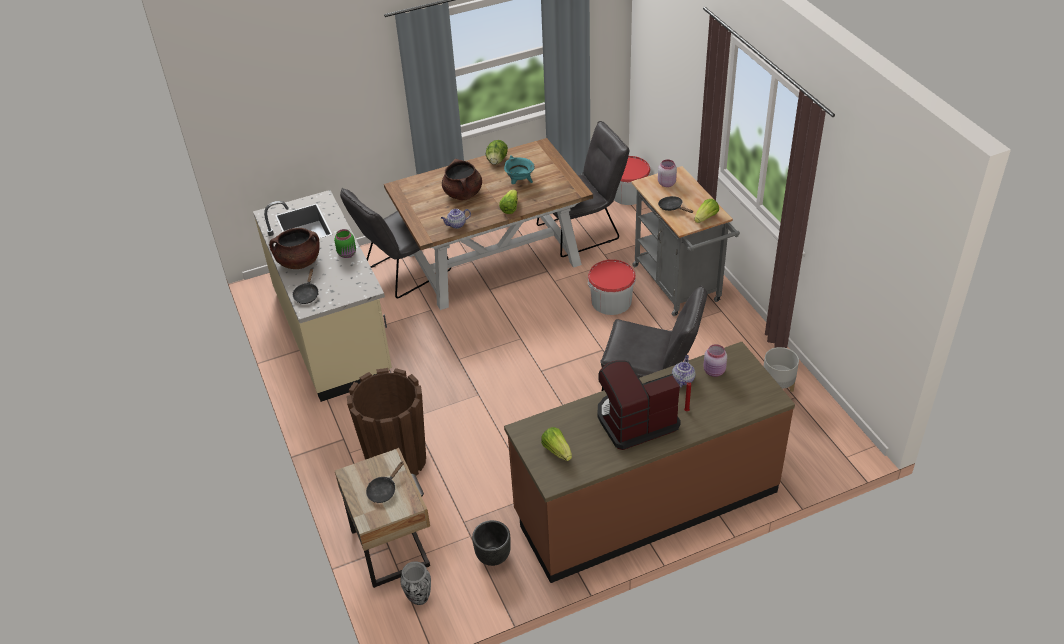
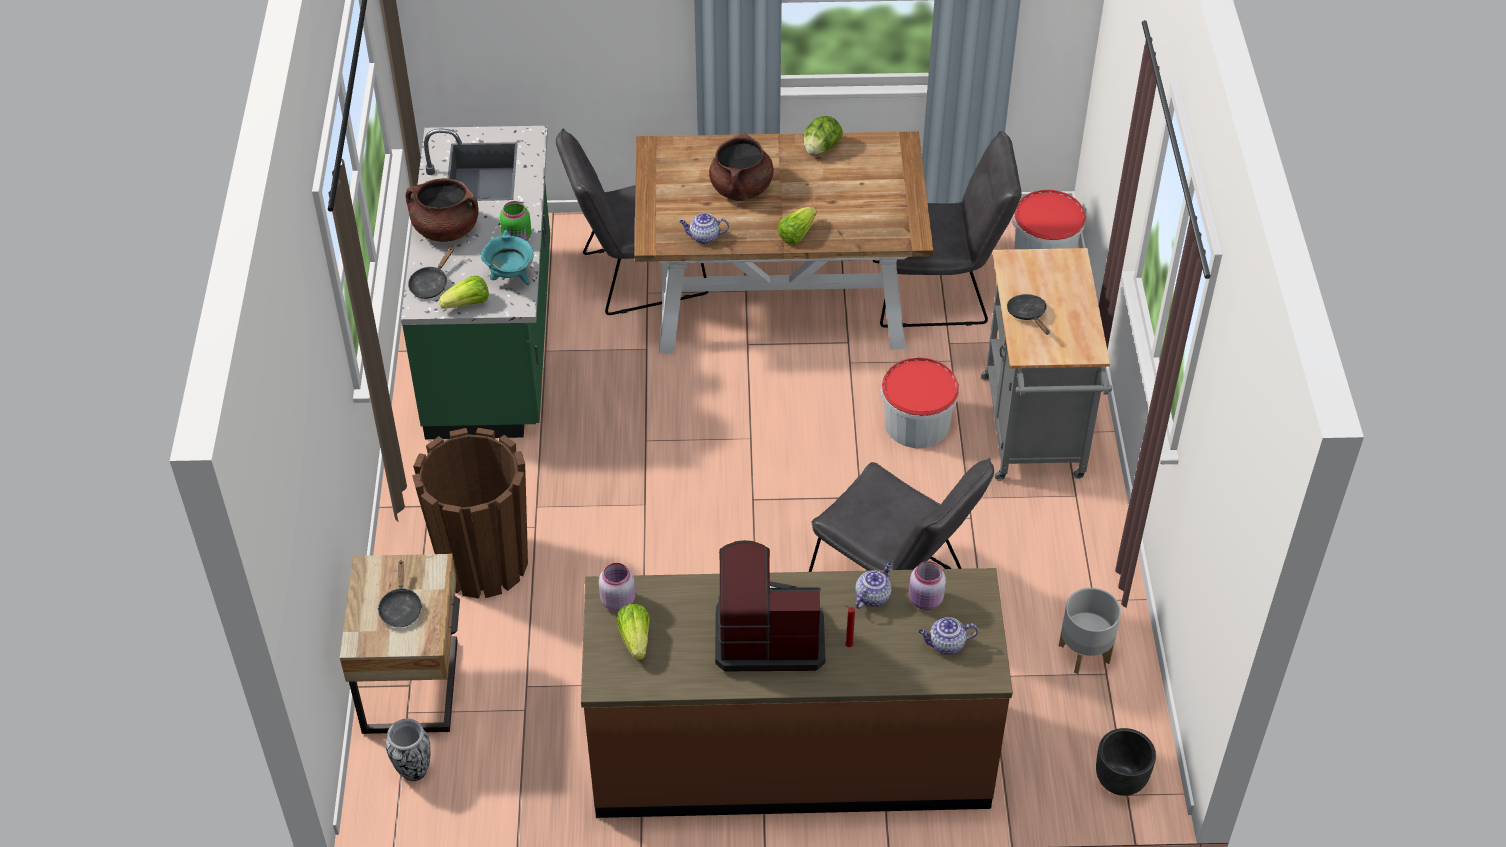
camera: 20 degrees right, 5 degrees up
beige counter [253,190,392,402] -> green counter [401,126,550,439]
black frying pan [366,461,404,503] -> black frying pan turned 60 degrees counterclockwise [377,560,423,627]
black planter [472,520,511,566] -> black planter moved to [1096,728,1156,796]
turquoise cooking pot [504,155,535,184] -> turquoise cooking pot moved to [481,230,534,285]
pink jar [658,159,677,187] -> pink jar moved to [599,563,635,612]
lettuce [694,199,719,223] -> lettuce moved to [438,276,489,309]
none -> teapot [918,617,978,655]

